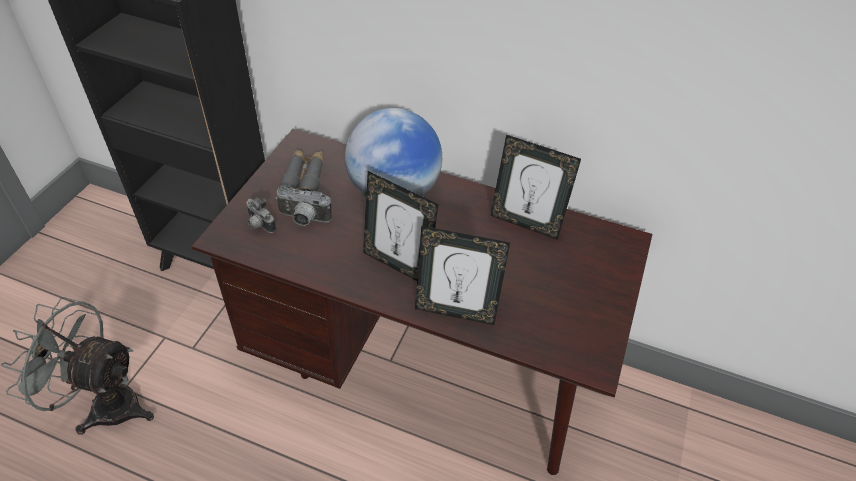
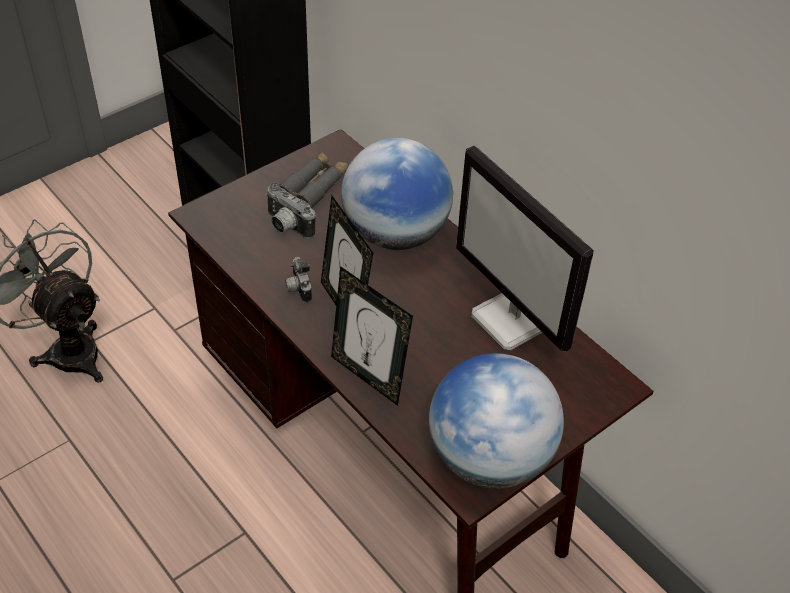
camera: 30 degrees right, 0 degrees up
camera [246,198,276,233] -> camera moved to [285,257,312,303]
picture frame [490,135,581,240] -> monitor [456,146,593,352]
none -> globe [429,353,564,489]

